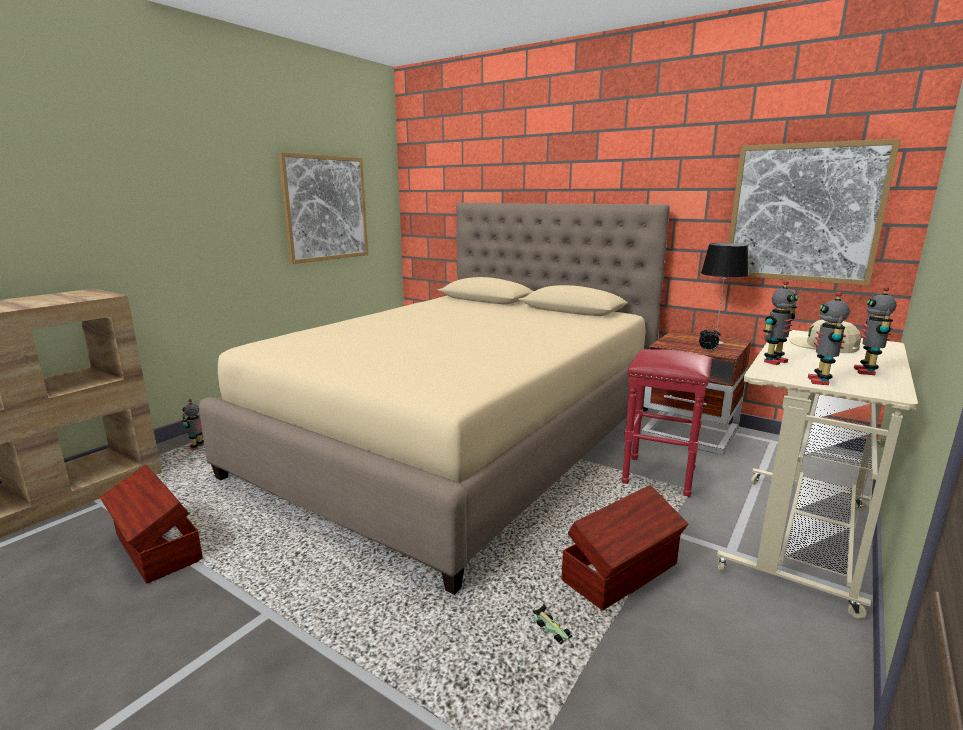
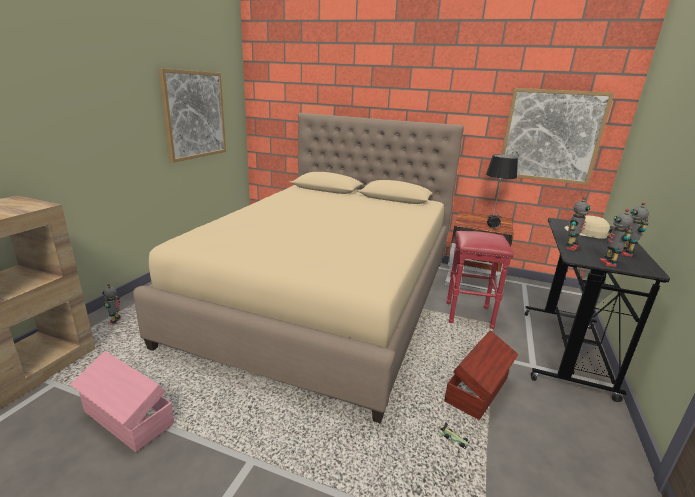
camera: 15 degrees left, 5 degrees up
brown storage box [100,464,203,584] -> pink storage box [70,351,174,452]
beige desk [717,330,918,619] -> black desk [525,218,670,402]

